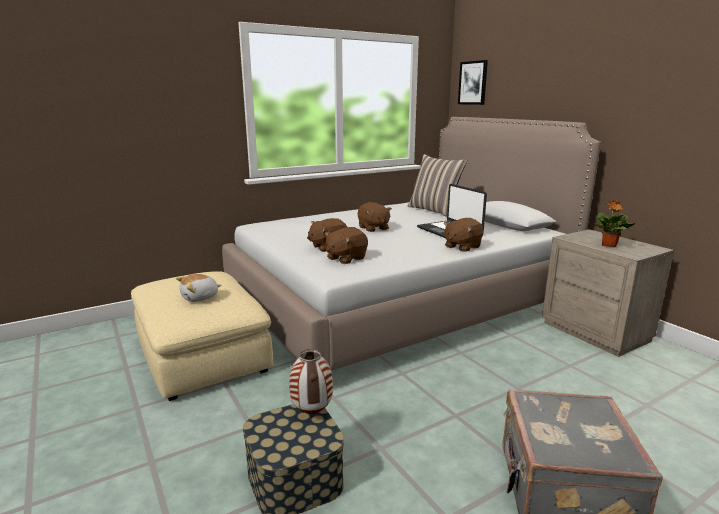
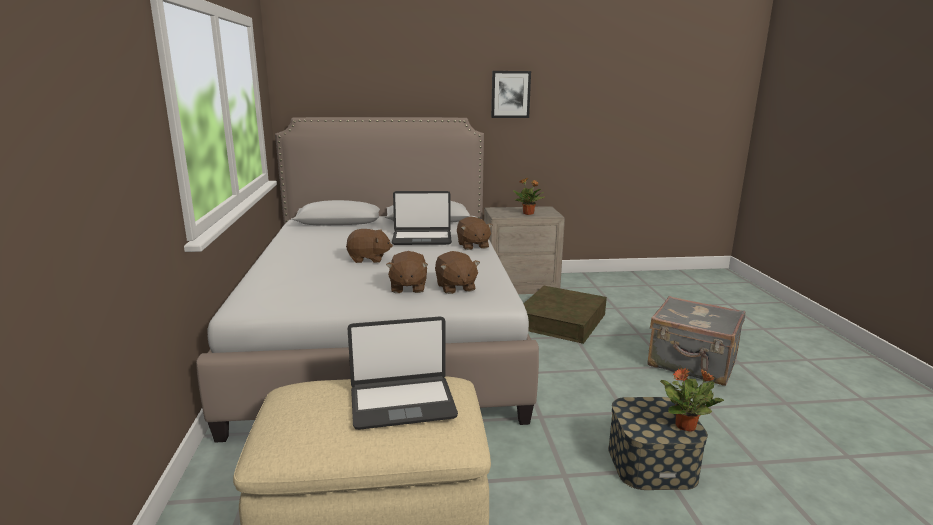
camera: 65 degrees left, 0 degrees up
plush toy [176,274,221,302] -> laptop [347,316,458,430]
vase [289,349,333,414] -> none
pillow [408,154,467,217] -> none
picture [458,60,488,105] -> picture moved to [491,71,531,118]
none -> brown storage box [523,286,607,344]
none -> potted plant [660,368,724,432]

